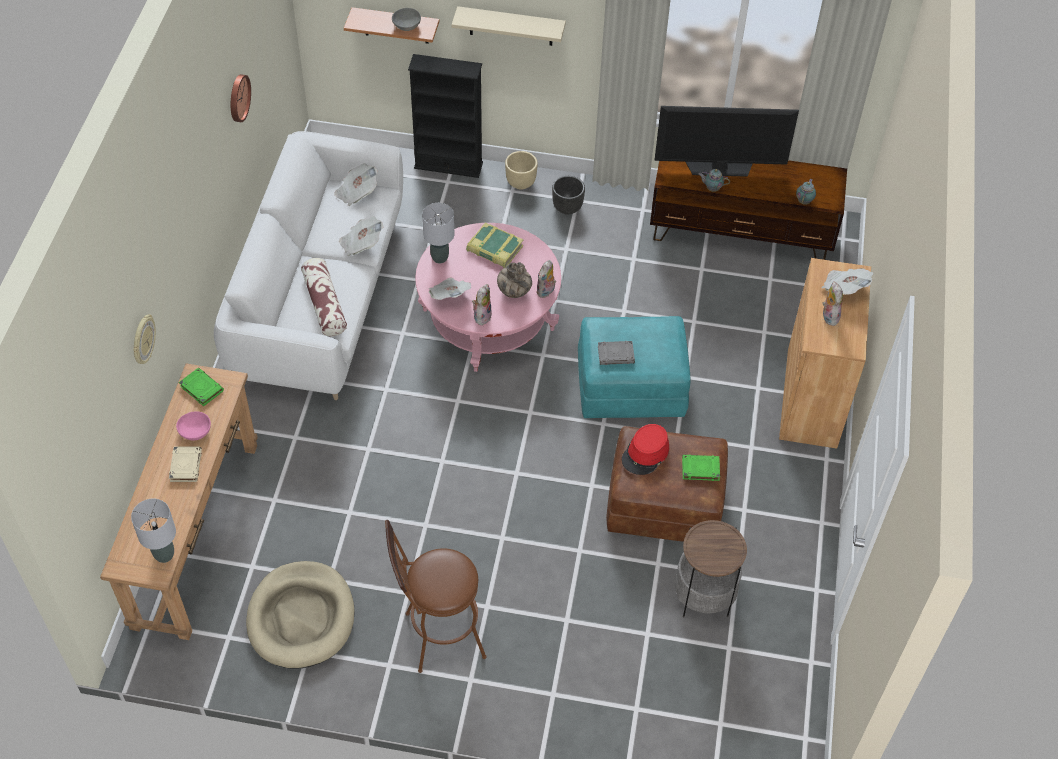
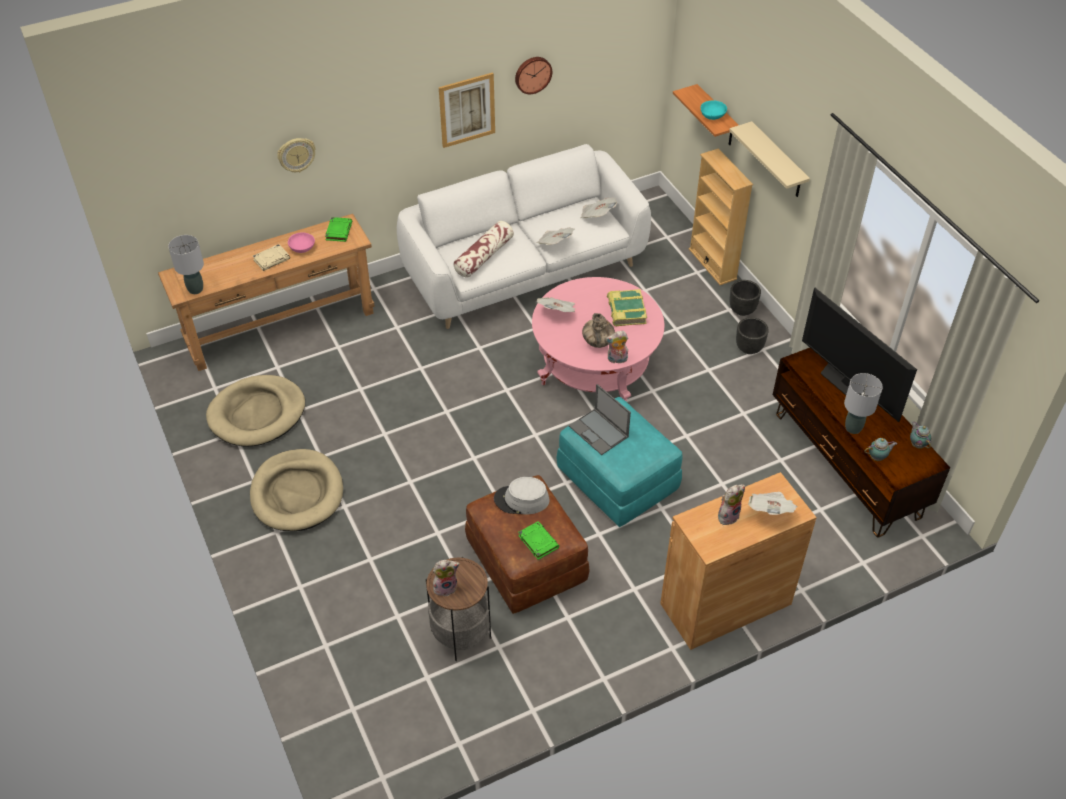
camera: 55 degrees right, 5 degrees down
brown stool [385,520,486,673] -> beige dog bed [250,449,343,531]
grey bowl [392,8,421,31] -> turquoise bowl [701,100,727,120]
black bookcase [408,54,483,178] -> beige bookcase [689,148,753,285]
grey table lamp [422,203,454,263] -> grey table lamp moved to [844,373,883,434]
plush toy [472,284,492,325] -> plush toy moved to [433,560,460,596]
beige planter [505,151,538,190] -> black planter [730,280,761,316]
grey book [598,341,635,365] -> laptop [569,384,631,455]
red hat [622,424,669,475] -> grey hat [494,477,550,515]
teapot [698,169,730,192] -> teapot moved to [910,421,931,449]
none -> picture [439,72,495,148]

